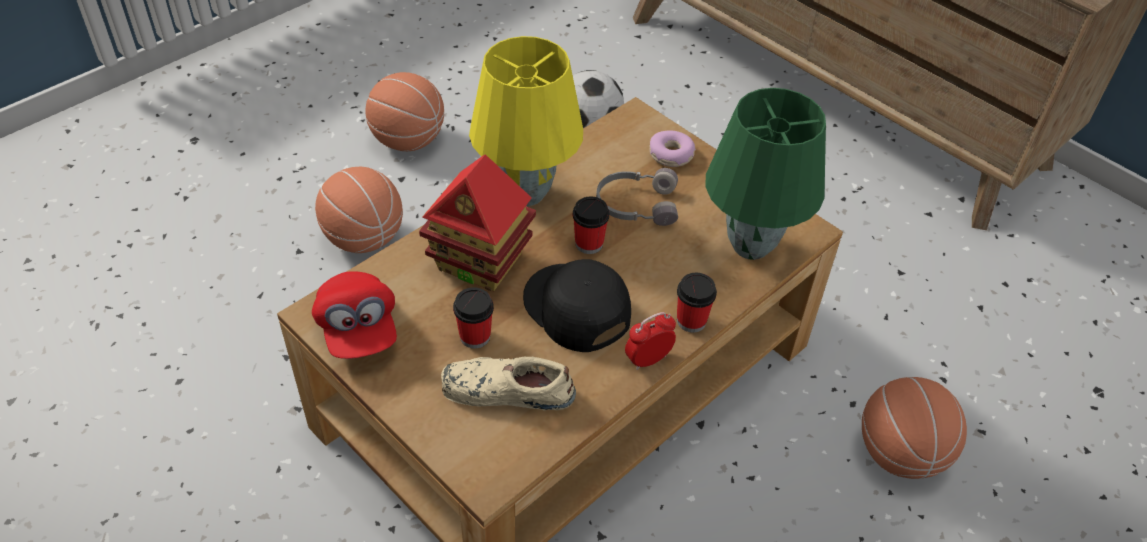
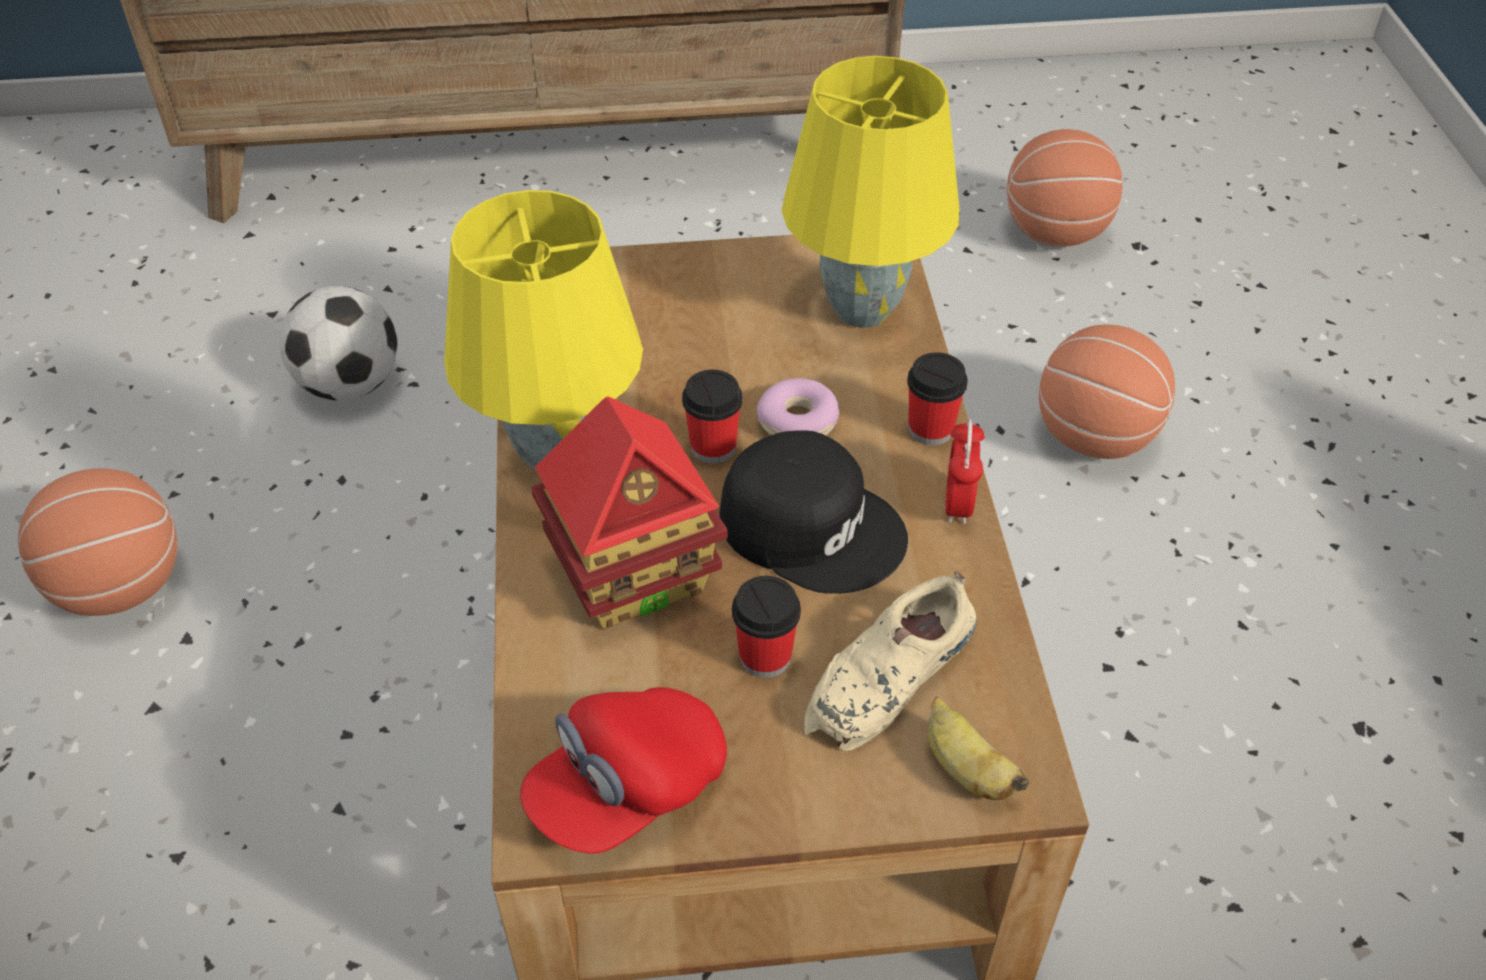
camera: 50 degrees left, 0 degrees up
red cap [312,272,397,359] -> red cap turned 120 degrees clockwise [520,687,727,854]
basketball [315,167,403,253] -> basketball moved to [1007,129,1123,247]
black cap [523,259,631,352] -> black cap turned 150 degrees counterclockwise [719,430,908,594]
grey headphones [596,168,678,226] -> none
donut [650,130,696,167] -> donut moved to [757,378,839,435]
green table lamp [705,88,826,260] -> yellow table lamp [782,56,960,328]
none -> banana [927,697,1029,800]

